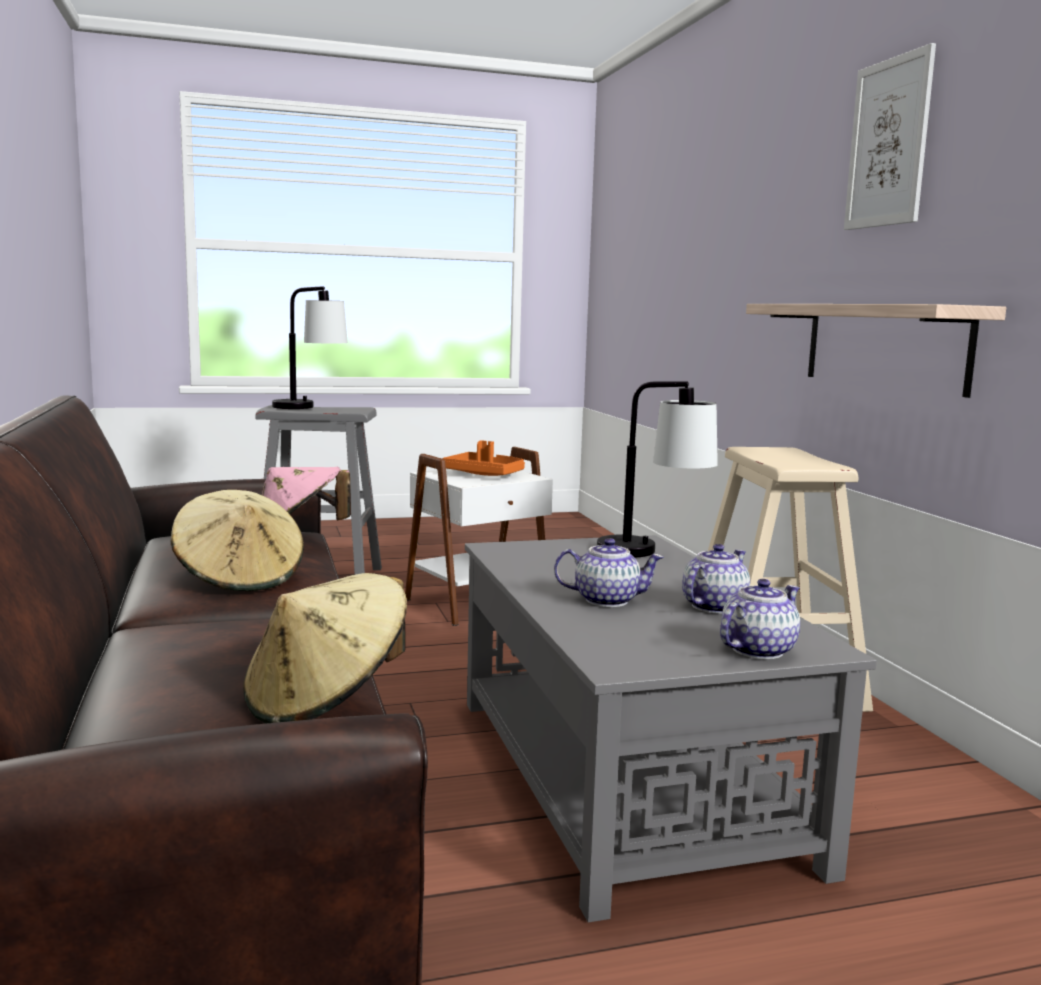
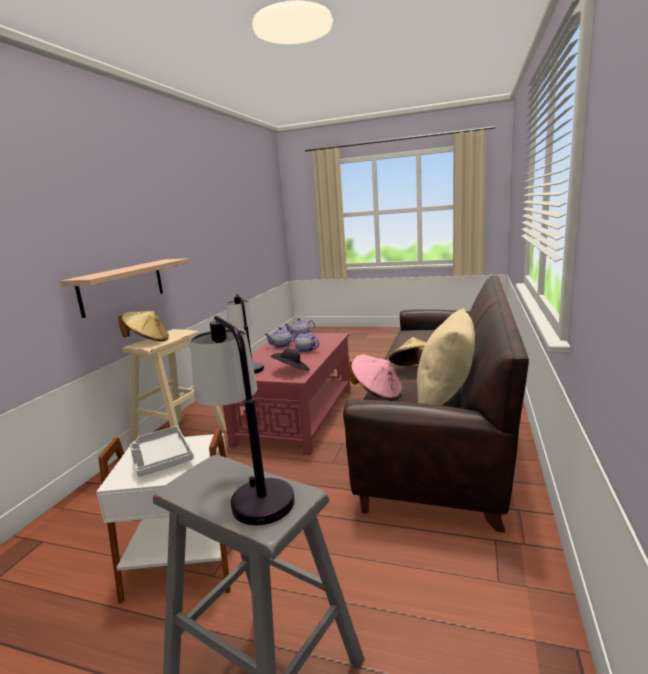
camera: 145 degrees left, 5 degrees up
beige hat [243,573,407,724] -> beige hat moved to [118,311,169,342]
orange tray [443,440,525,476] -> grey tray [130,426,194,477]
grey coffee table [465,535,877,923] -> red coffee table [223,333,351,455]
picture [844,43,936,230] -> none
none -> black hat [270,349,310,371]
none -> beige pillow [417,308,475,406]

